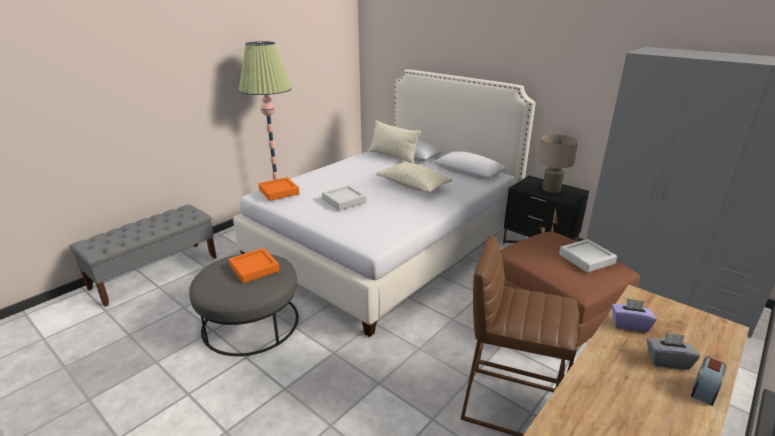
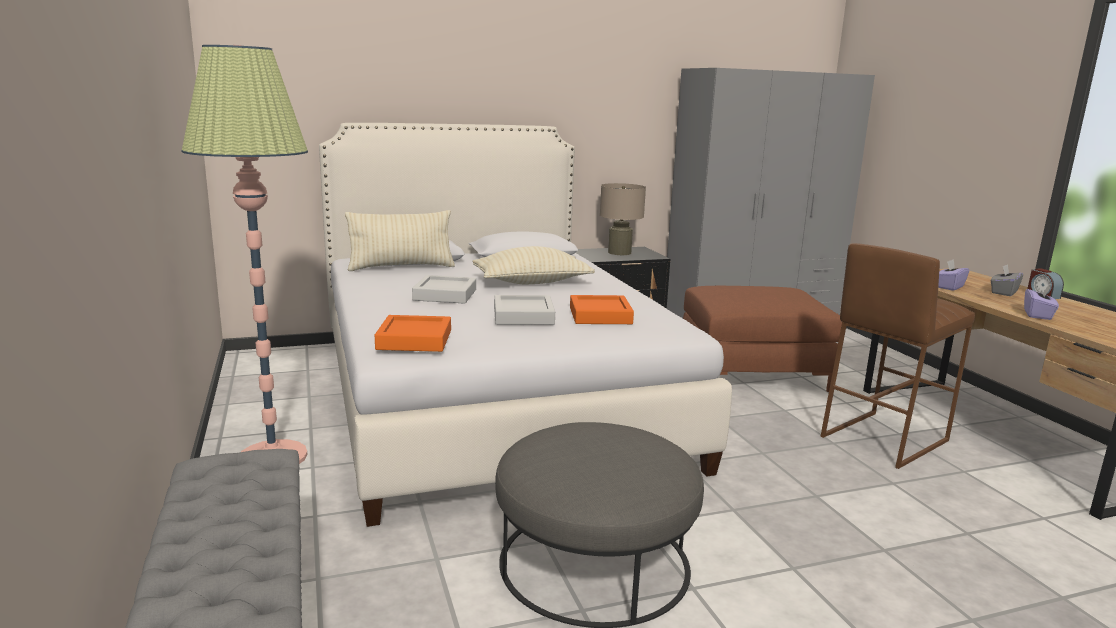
camera: 60 degrees left, 10 degrees down
orange tray [229,248,279,283] -> orange tray moved to [570,295,634,324]
grey tray [559,239,617,273] -> grey tray moved to [412,275,476,304]
none -> purple tissue box [1024,285,1059,320]

